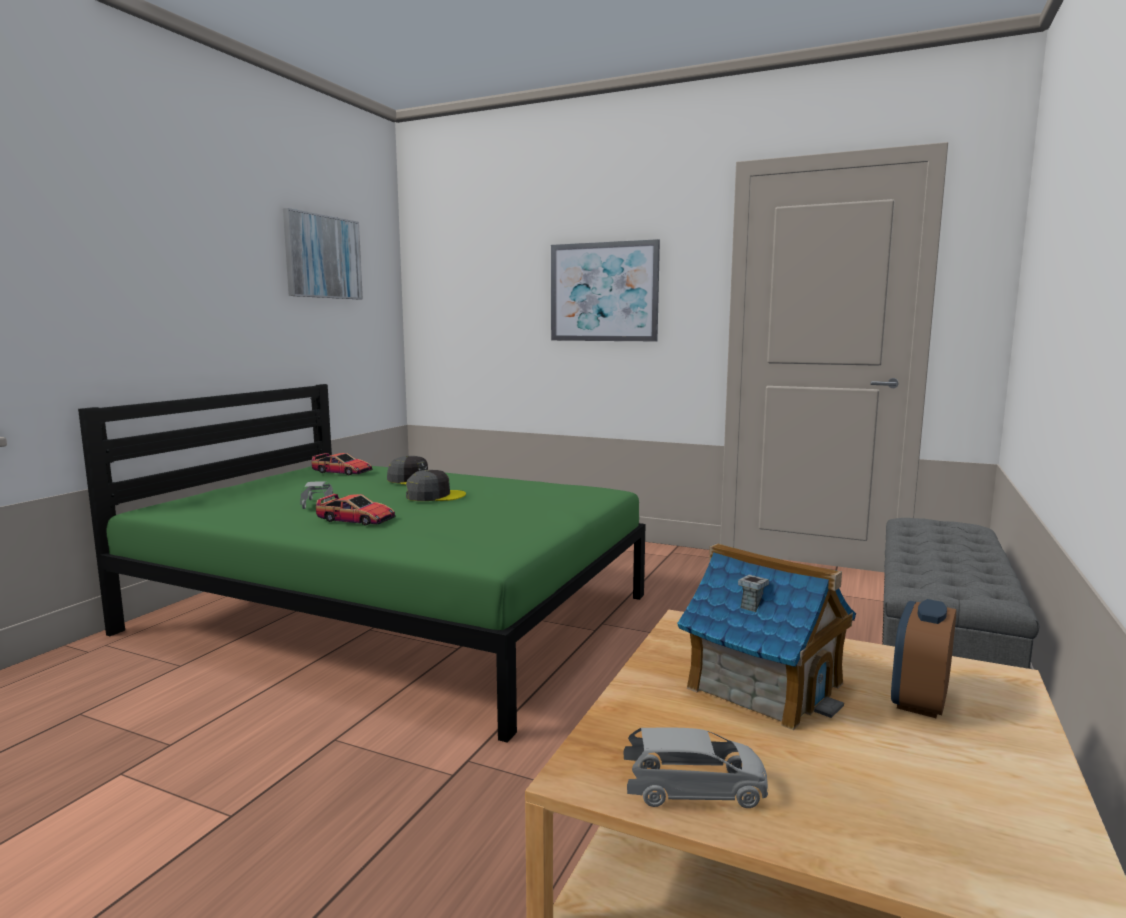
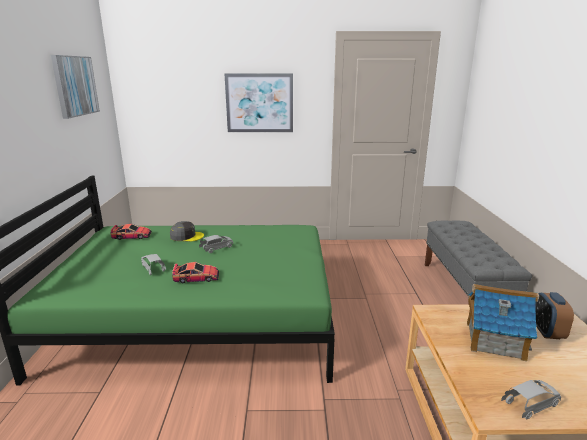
camera: 25 degrees left, 10 degrees up
grey cap [406,470,466,501] -> grey toy car [199,235,233,253]

